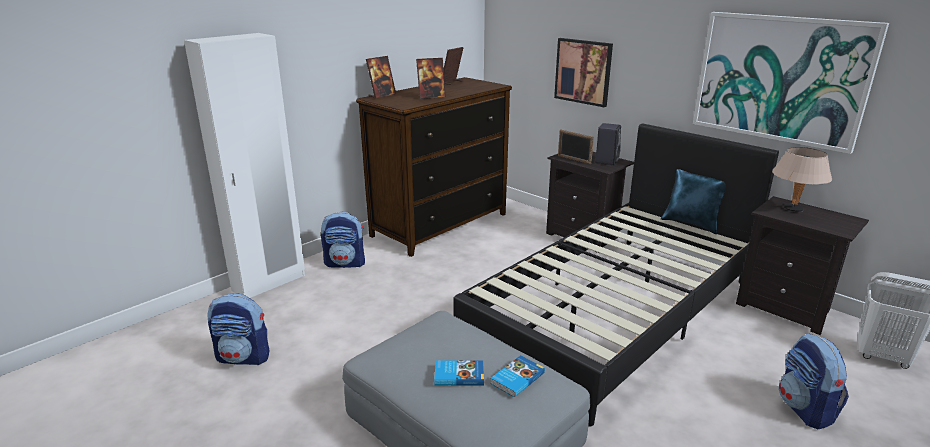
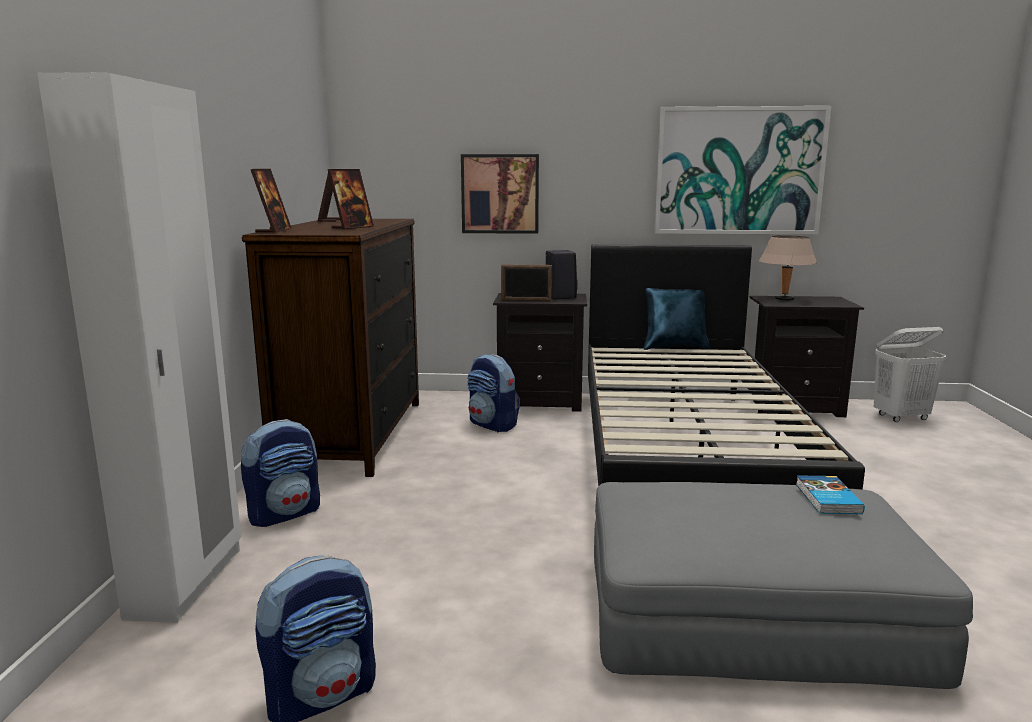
camera: 40 degrees left, 10 degrees down
book [434,360,484,385] -> none
backpack [779,334,849,429] -> backpack moved to [467,354,520,432]

